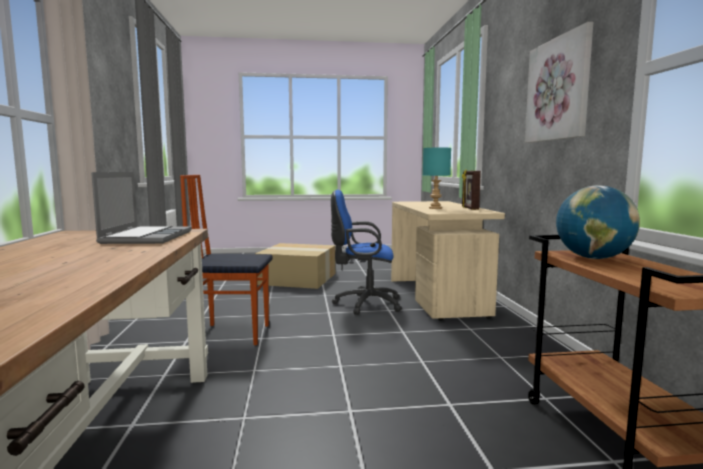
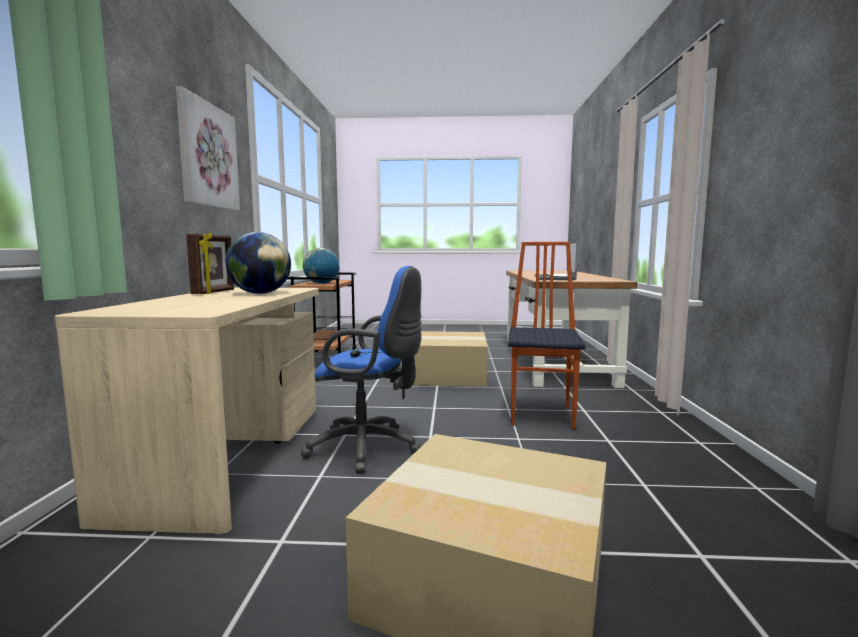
camera: 170 degrees left, 0 degrees up
chair [180,175,273,345] -> chair turned 90 degrees counterclockwise [508,242,585,430]
turquoise table lamp [423,148,451,209] -> globe [226,232,291,294]
none -> cardboard box [413,331,488,387]

